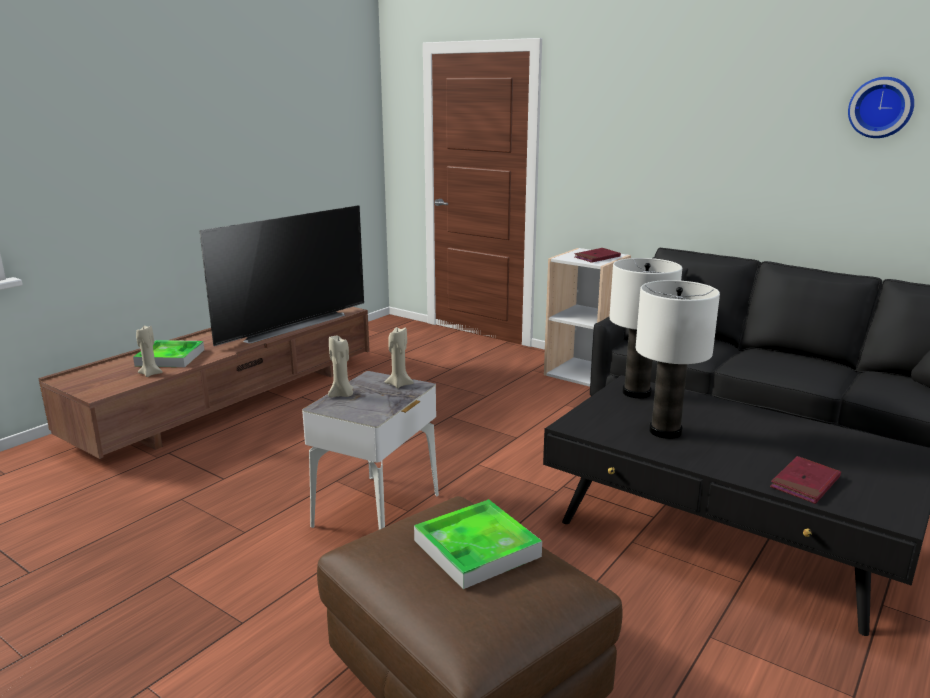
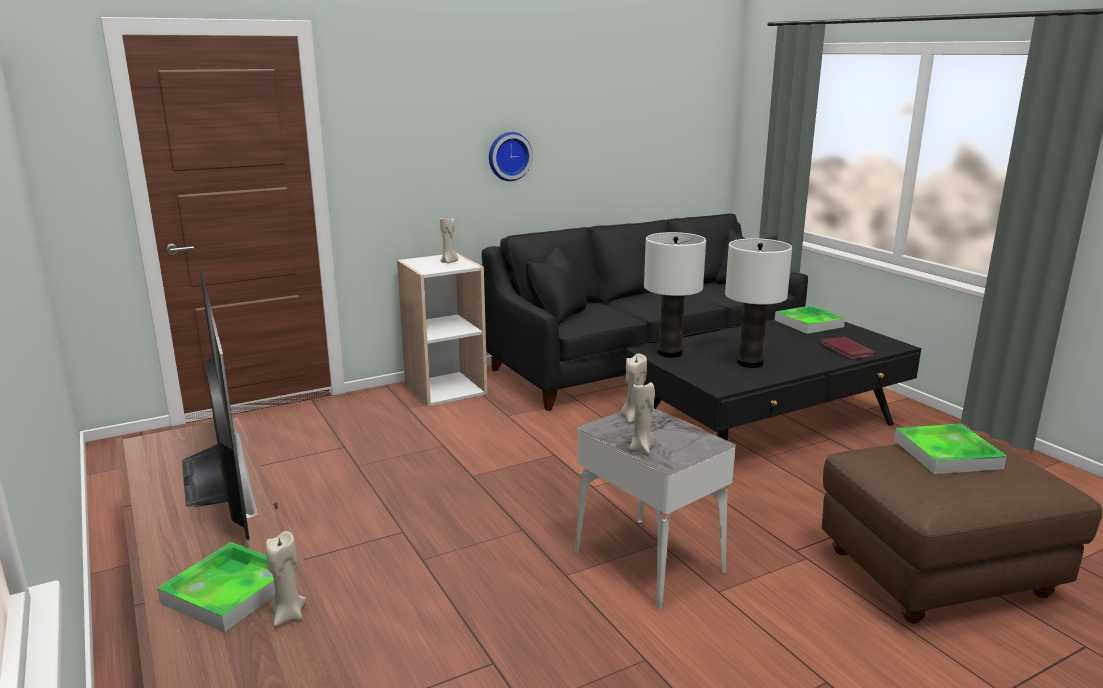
camera: 65 degrees left, 0 degrees up
red book [574,248,621,263] -> beige candle [440,218,458,264]
wall clock [848,77,914,138] -> wall clock moved to [489,132,533,181]
none -> tray [775,306,845,334]

